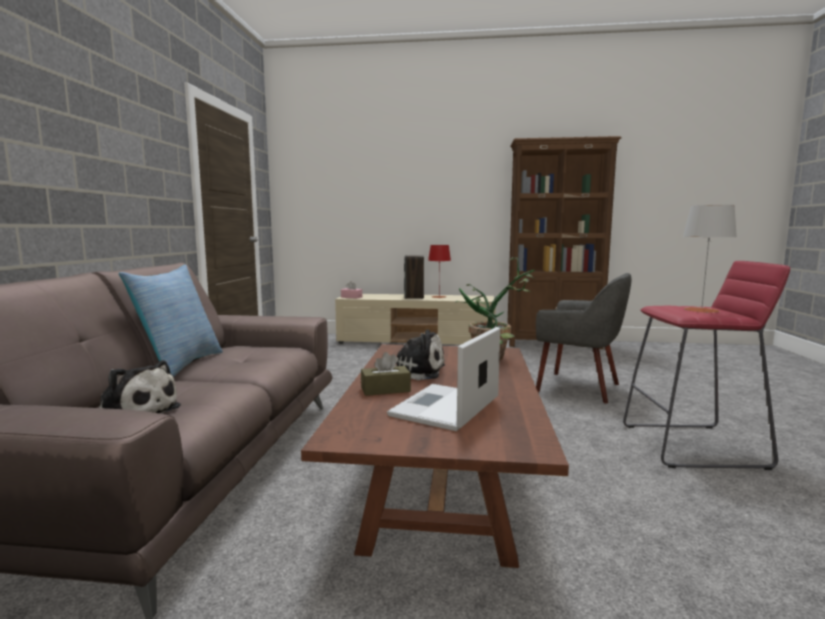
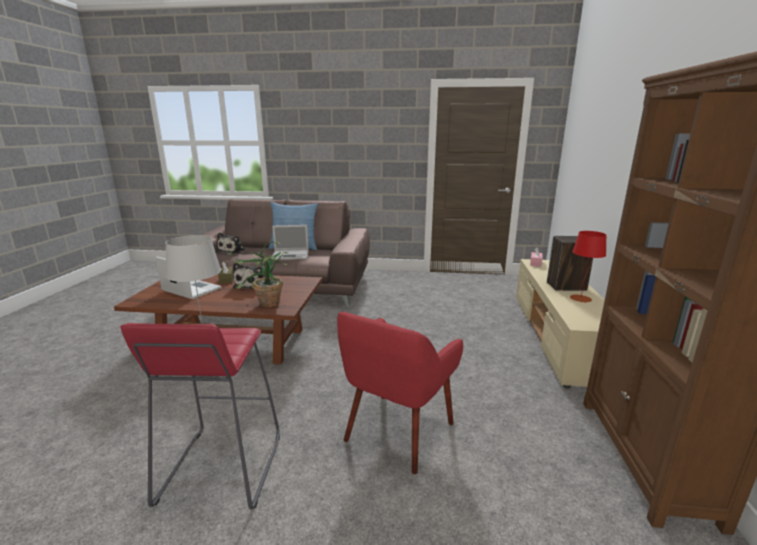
camera: 90 degrees right, 10 degrees up
grey armchair [536,273,631,403] -> red armchair [337,312,463,474]
none -> laptop [272,225,309,260]

